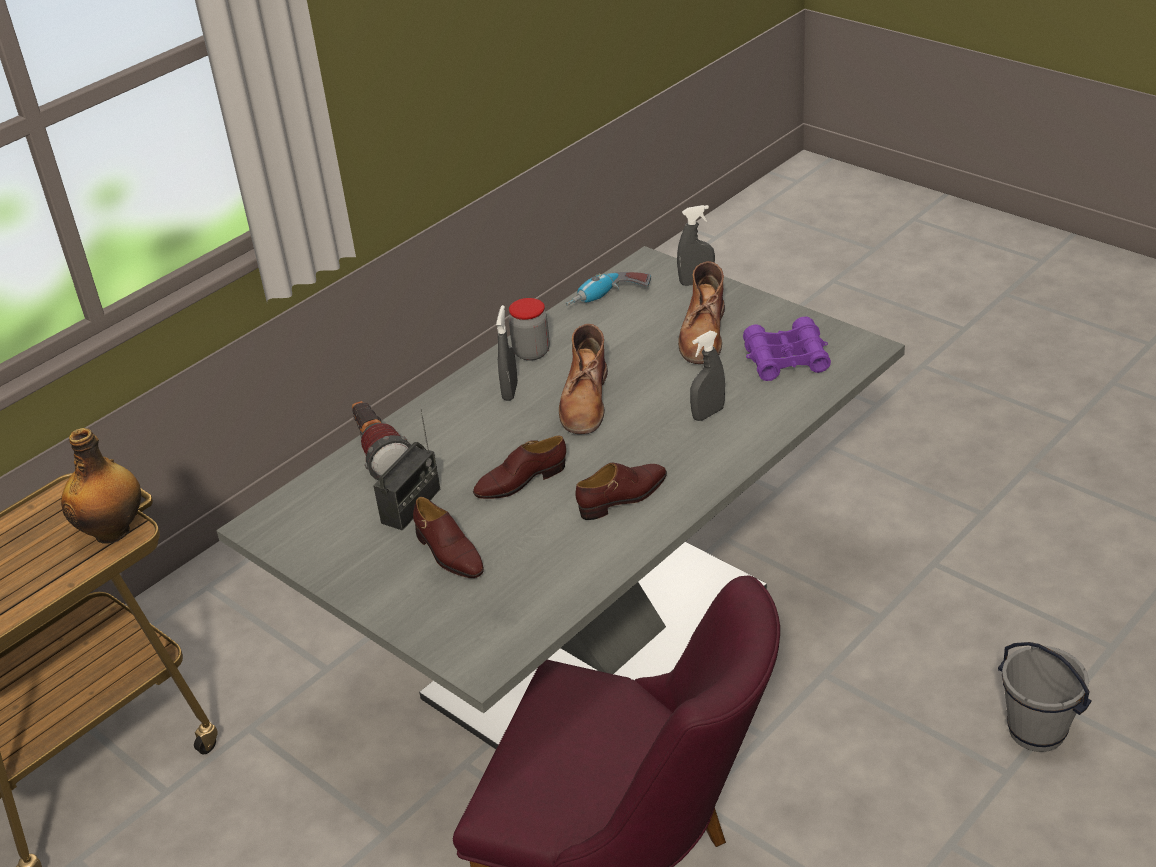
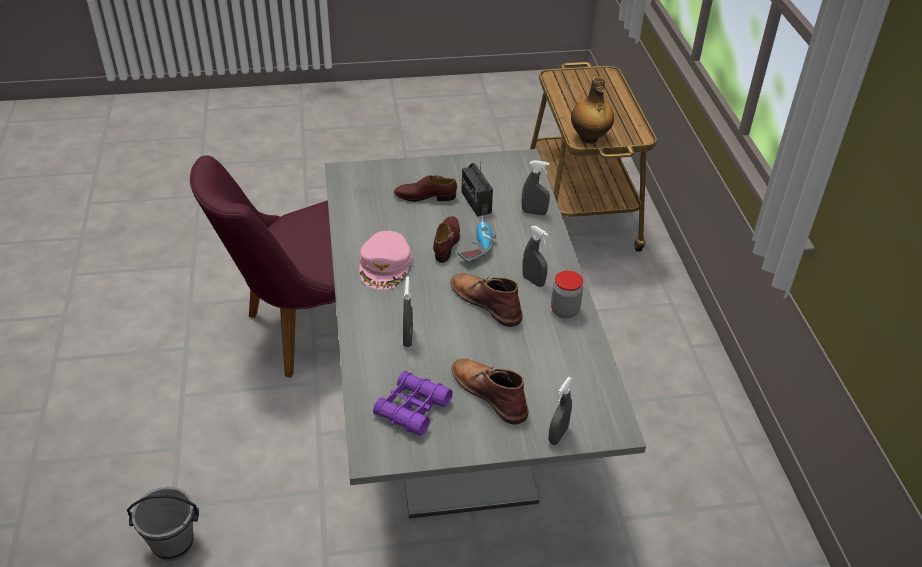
camera: 125 degrees right, 5 degrees up
flashlight [352,401,411,480] -> grey spray bottle [521,160,550,216]
power drill [566,272,651,306] -> power drill moved to [458,216,496,262]
brown shoe [575,463,667,520] -> pink cap [359,231,412,290]

